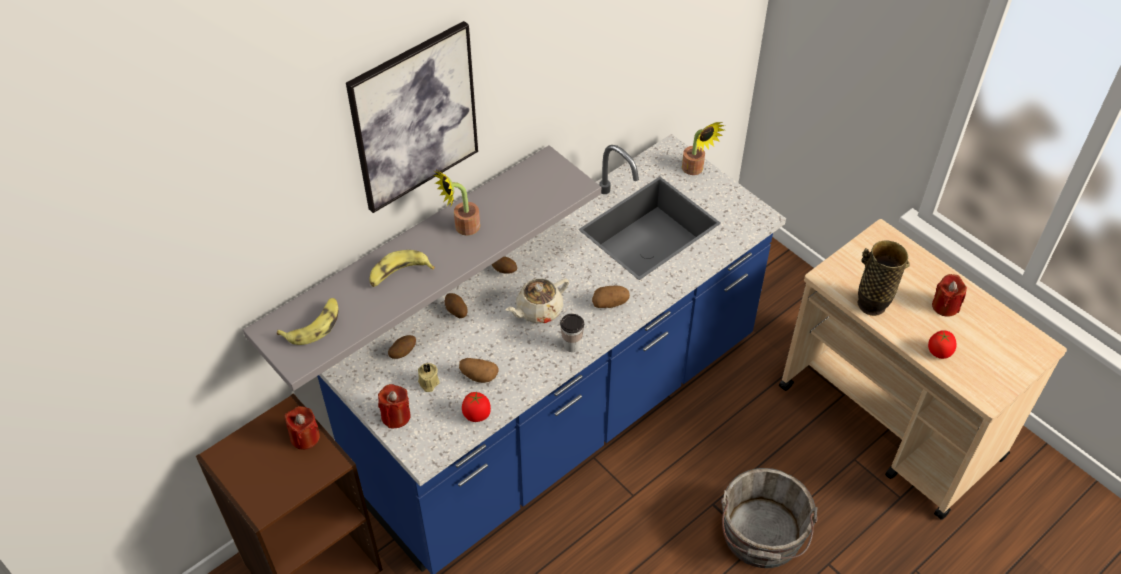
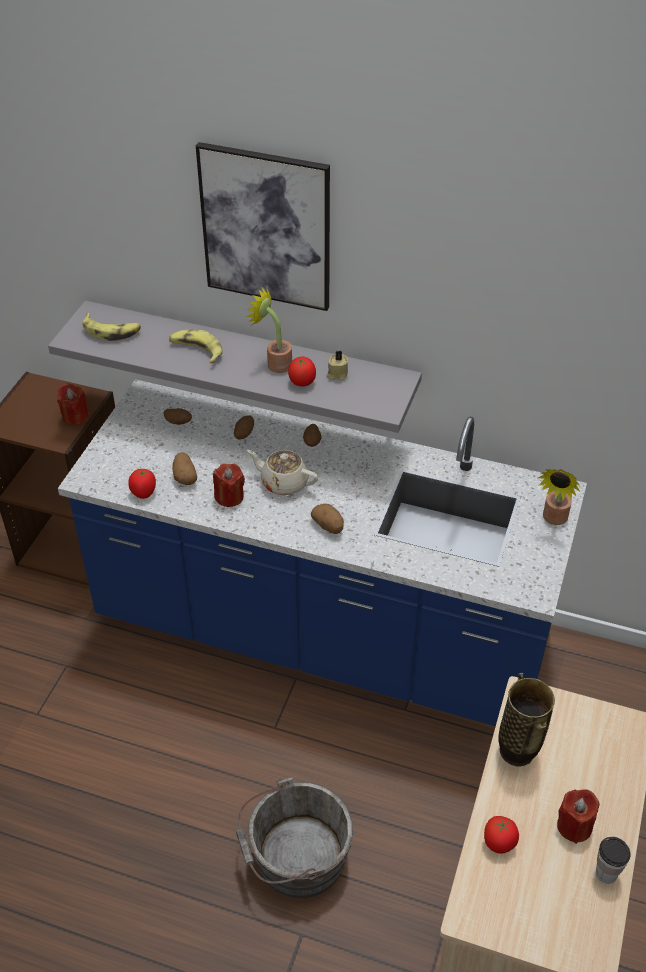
camera: 60 degrees right, 5 degrees down
red candle [378,384,411,429] -> red candle moved to [213,464,245,507]
beige candle [418,363,440,392] -> beige candle moved to [327,350,349,380]
cup [560,314,584,352] -> cup moved to [596,837,630,884]
none -> tomato [288,356,316,386]

